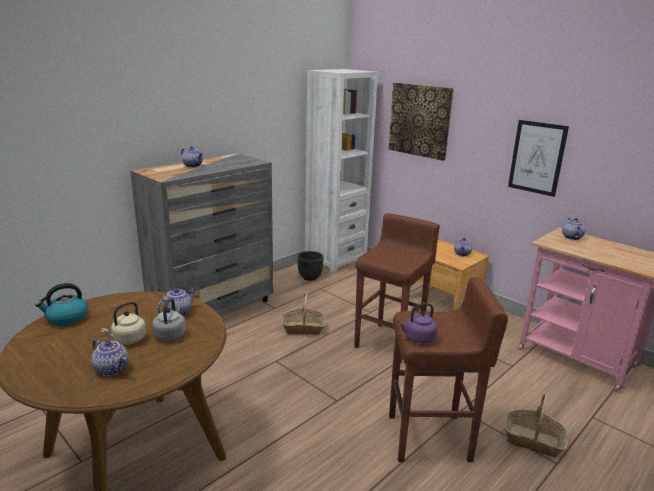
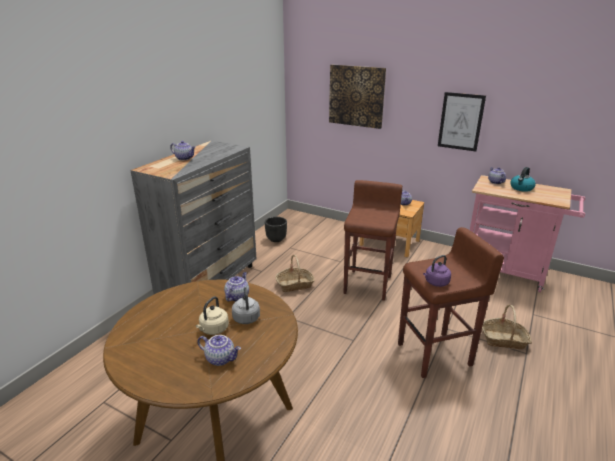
camera: 15 degrees left, 5 degrees up
kettle [35,283,88,326] -> kettle moved to [510,167,536,192]
white bookcase [305,69,378,274] -> none

